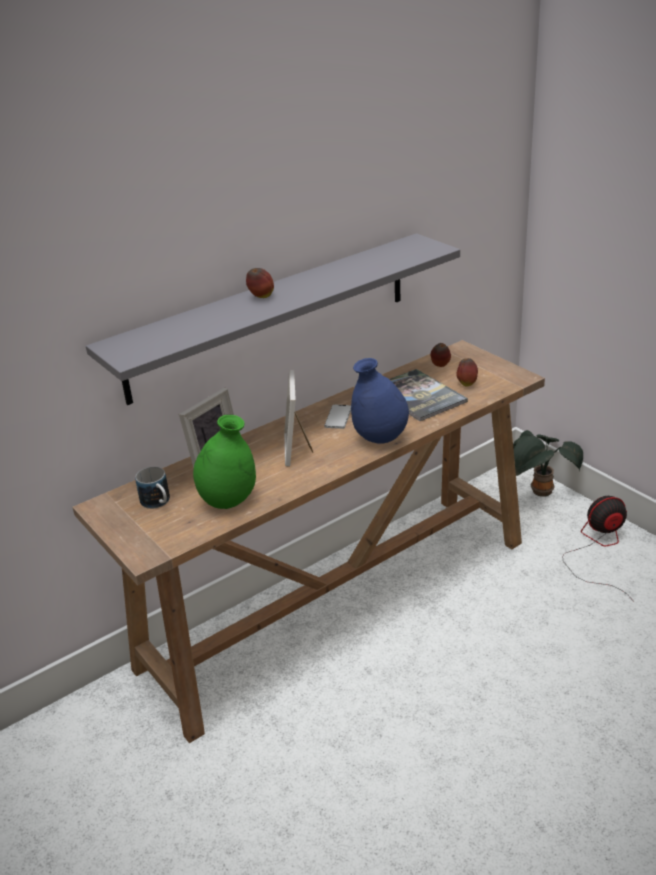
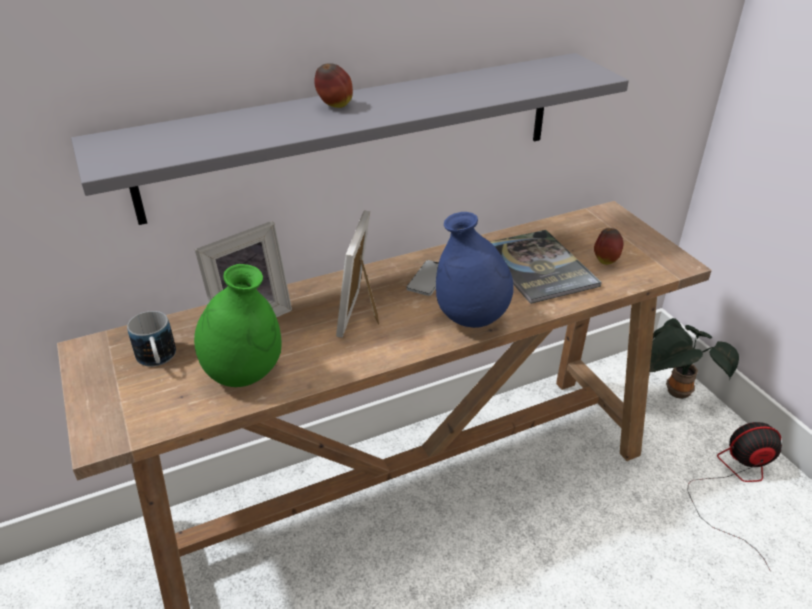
camera: 10 degrees right, 5 degrees up
apple [430,343,451,367] -> none

